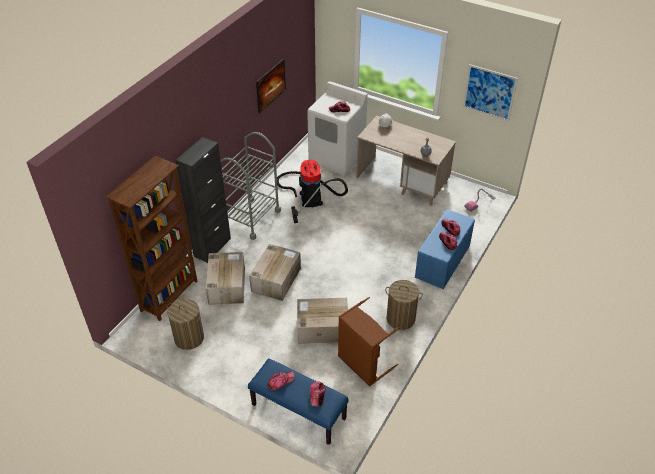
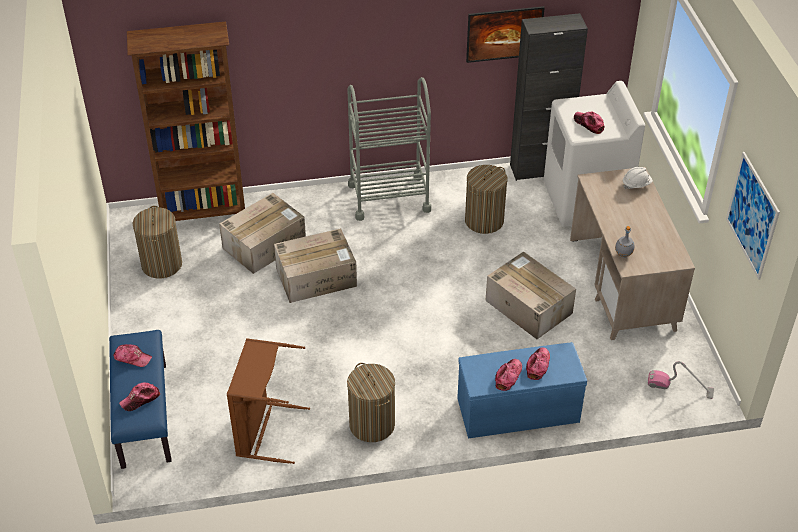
camera: 50 degrees right, 0 degrees up
black cabinet [176,137,231,263] -> black cabinet moved to [510,13,588,181]
vacuum cleaner [277,160,348,223] -> laundry basket [465,165,508,234]
cardboard box [297,298,348,343] -> cardboard box moved to [485,251,576,339]

